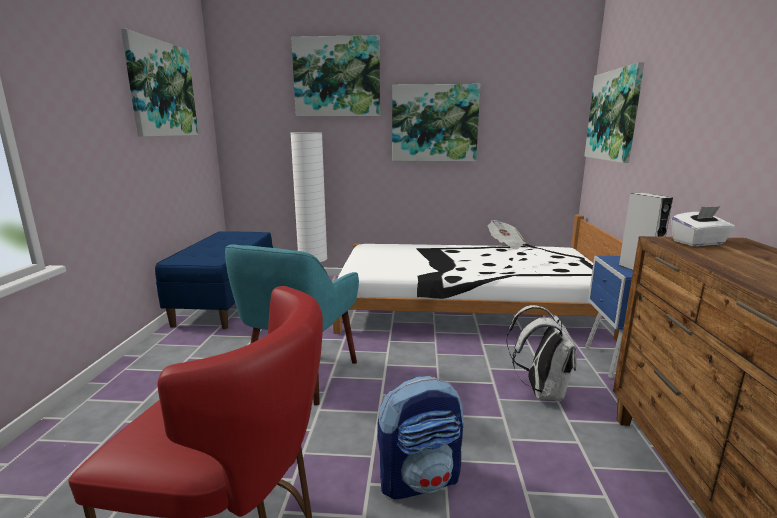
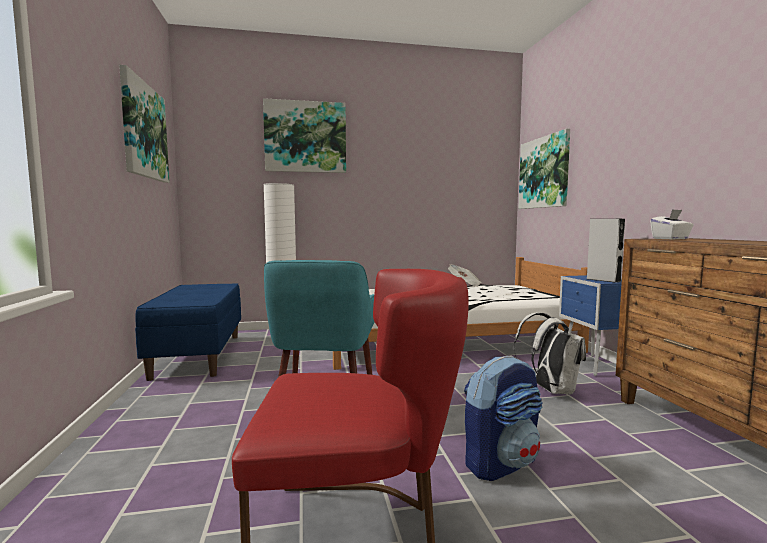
camera: 15 degrees left, 10 degrees down
picture [392,84,480,161] -> none

